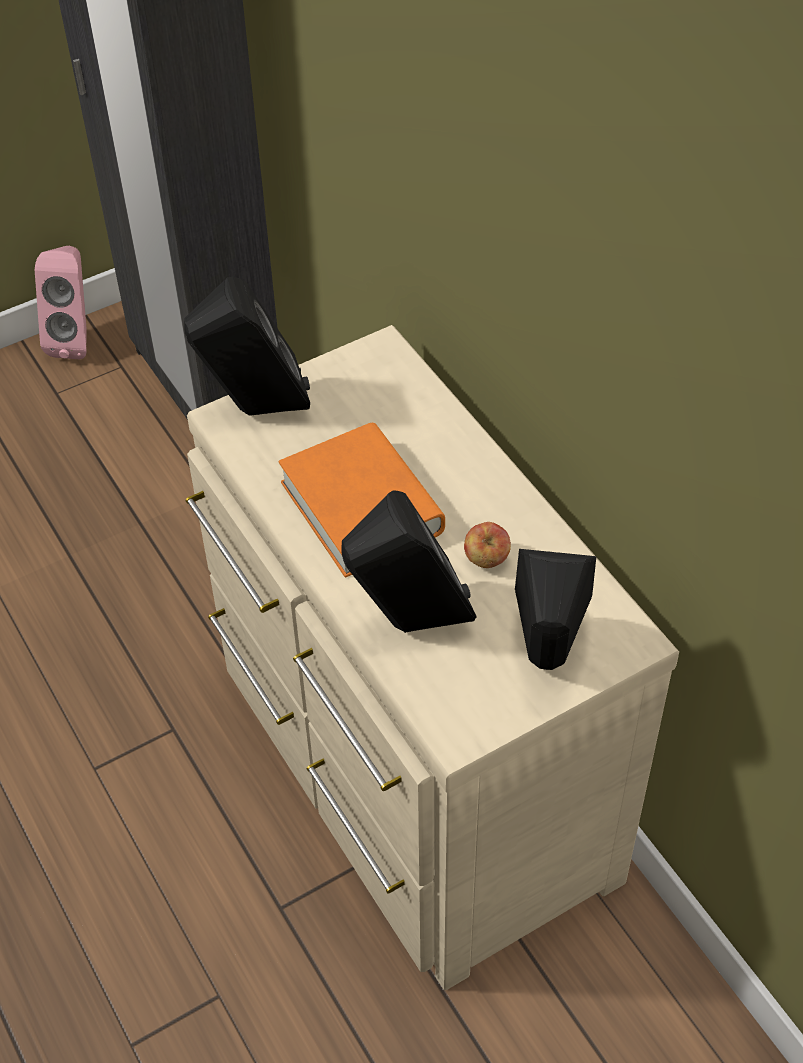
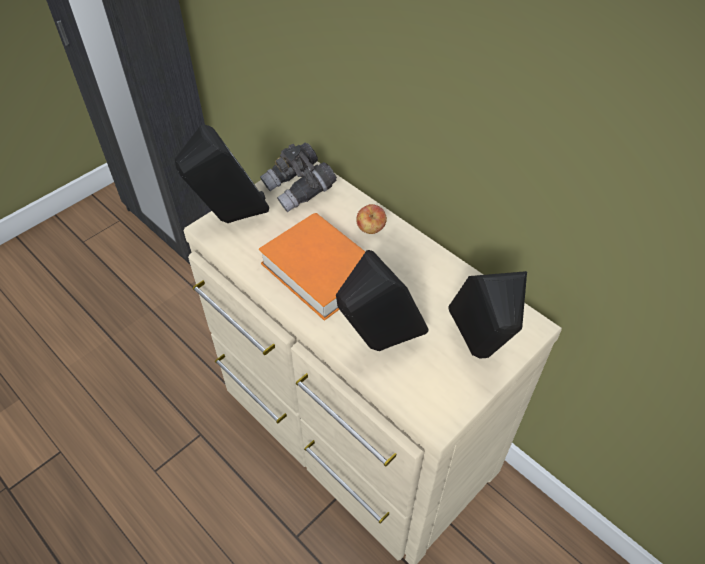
camera: 15 degrees left, 0 degrees up
pink speaker [35,246,87,359] -> none
apple [464,522,511,568] -> apple moved to [356,204,387,234]
none -> grey binoculars [260,143,337,212]

